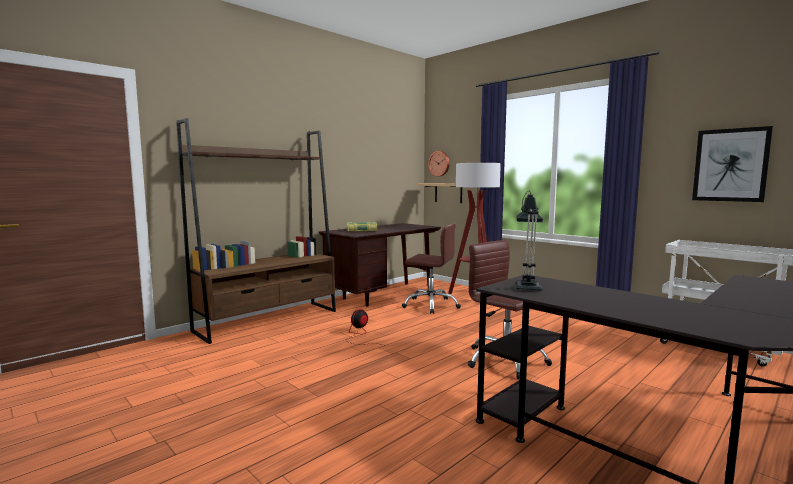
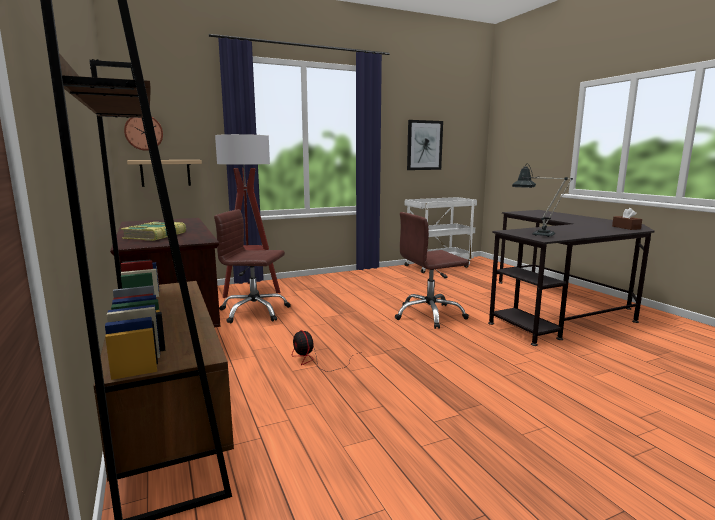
camera: 70 degrees left, 5 degrees up
brown office chair [402,224,461,314] -> brown office chair turned 120 degrees counterclockwise [214,209,291,323]
none -> brown tissue box [612,208,642,230]

